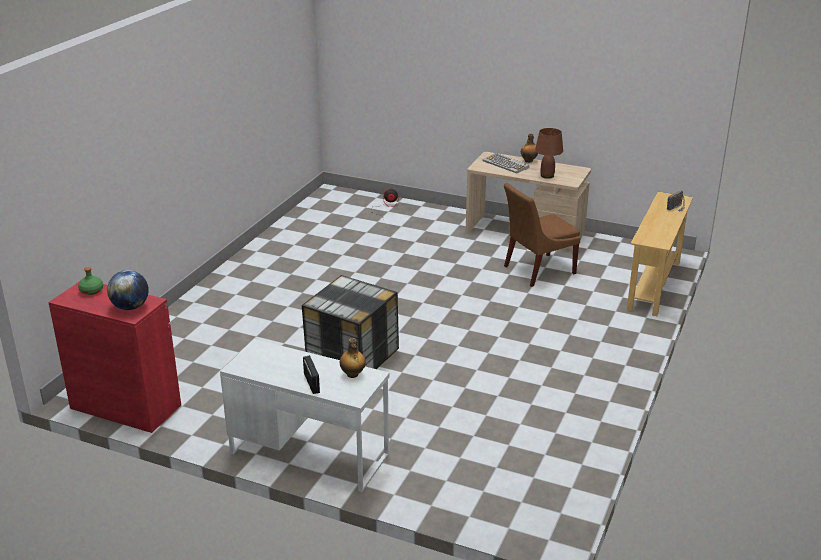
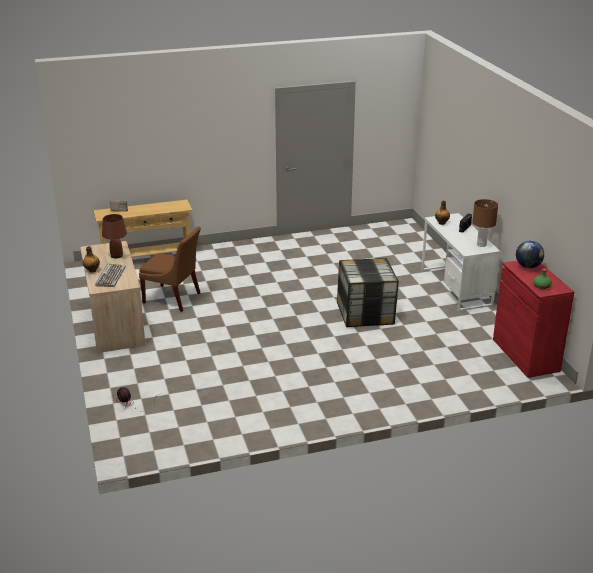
camera: 130 degrees left, 0 degrees up
none -> brown table lamp [472,199,498,247]

